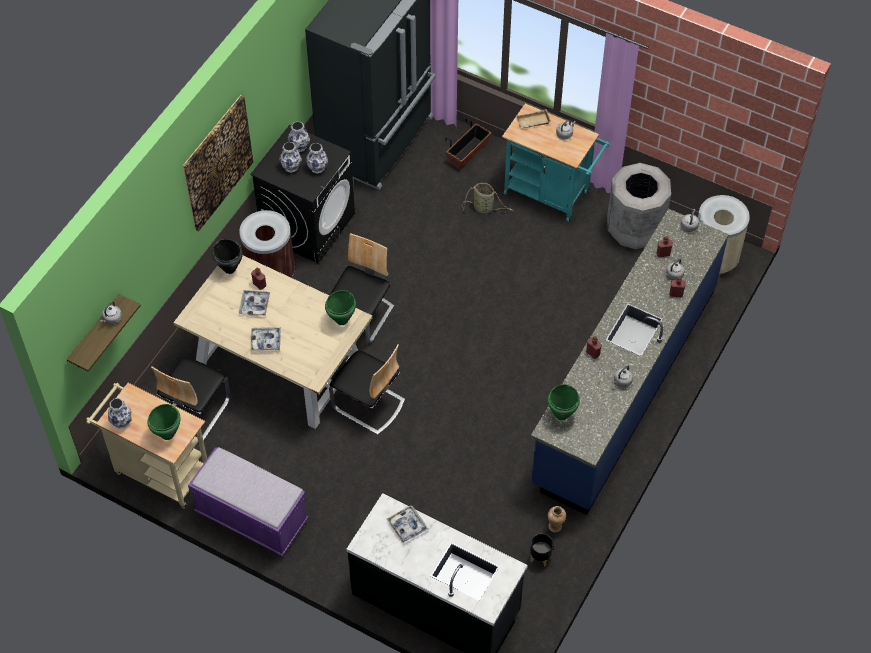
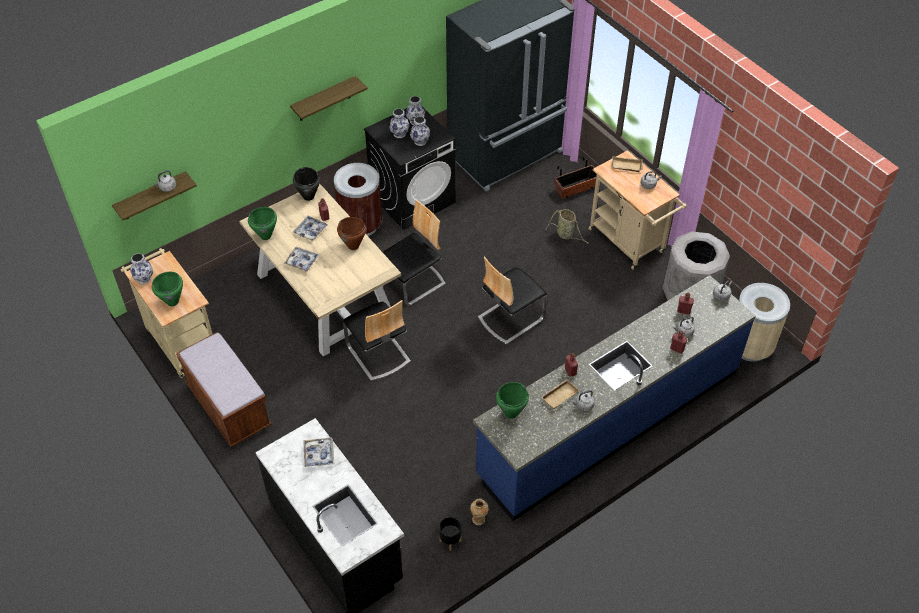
camera: 25 degrees right, 5 degrees down
chair [151,357,230,441] -> chair moved to [478,256,547,345]
picture [183,95,254,232] -> shelf [290,76,368,121]
purple bench [188,447,309,556] -> brown bench [176,332,272,447]
green cooking pot [325,290,356,325] -> green cooking pot moved to [248,207,277,240]
turquoise cart [502,104,610,222] -> beige cart [589,150,687,270]
none -> brown cooking pot [337,217,366,250]
none -> beige tray [542,379,579,409]

